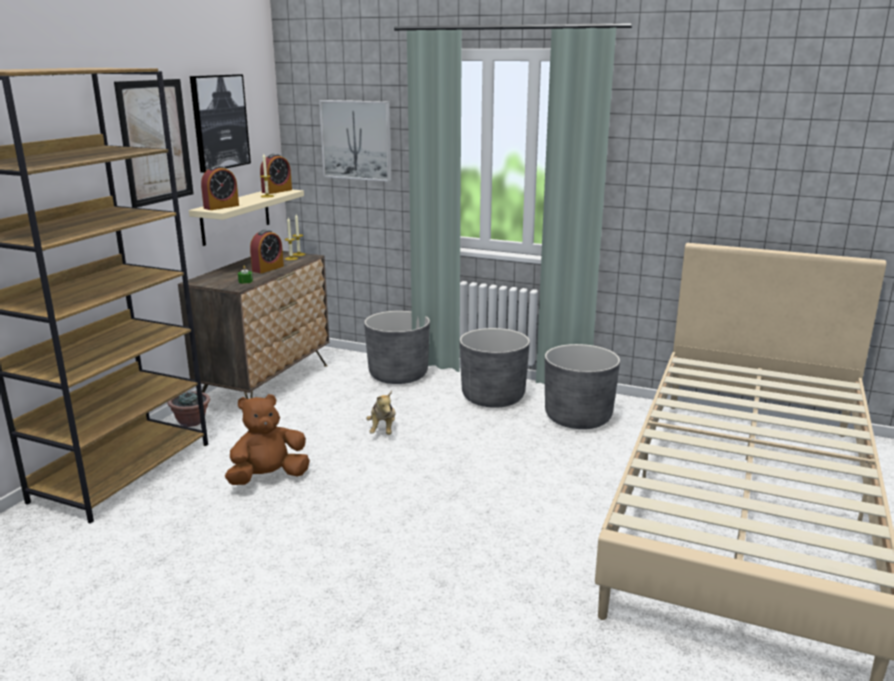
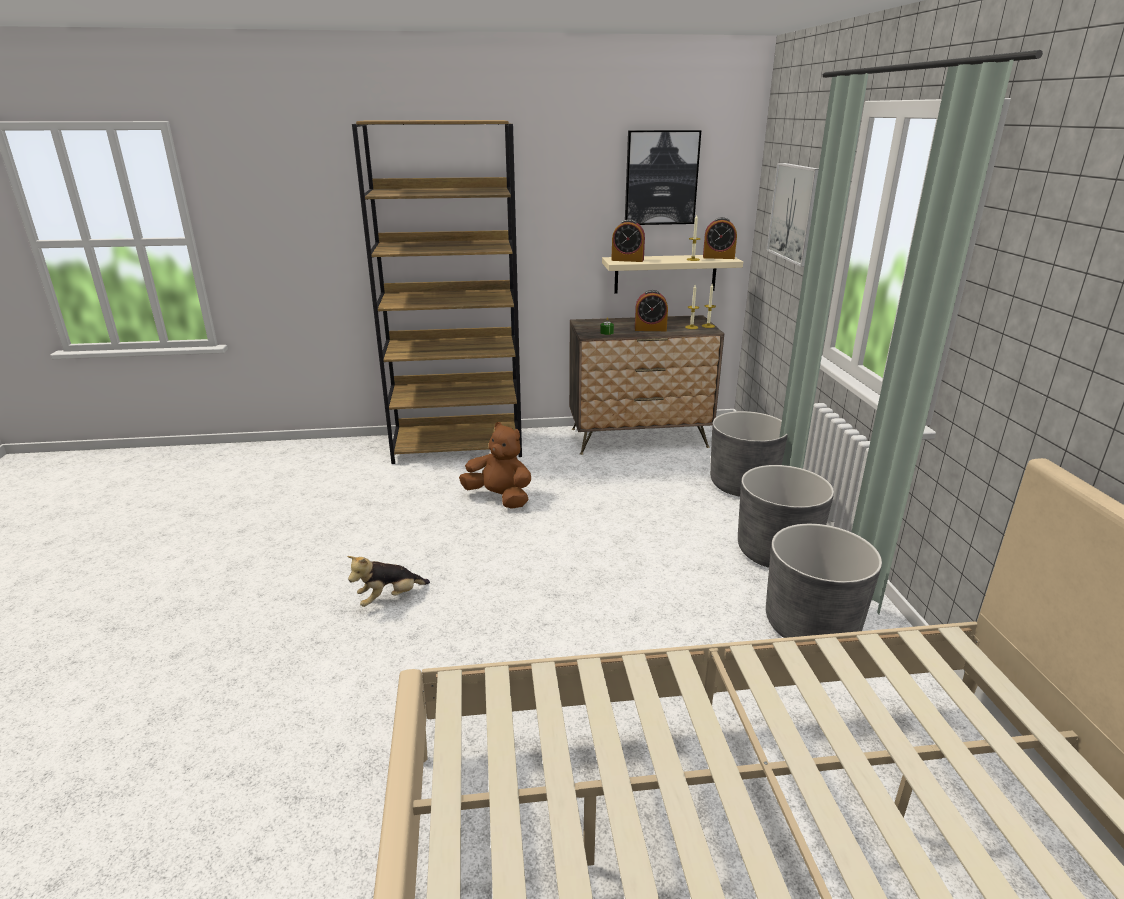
camera: 60 degrees right, 5 degrees up
picture [114,79,194,208] -> none
potted plant [168,391,210,427] -> none
plush toy [366,391,395,435] -> plush toy moved to [347,556,430,607]

